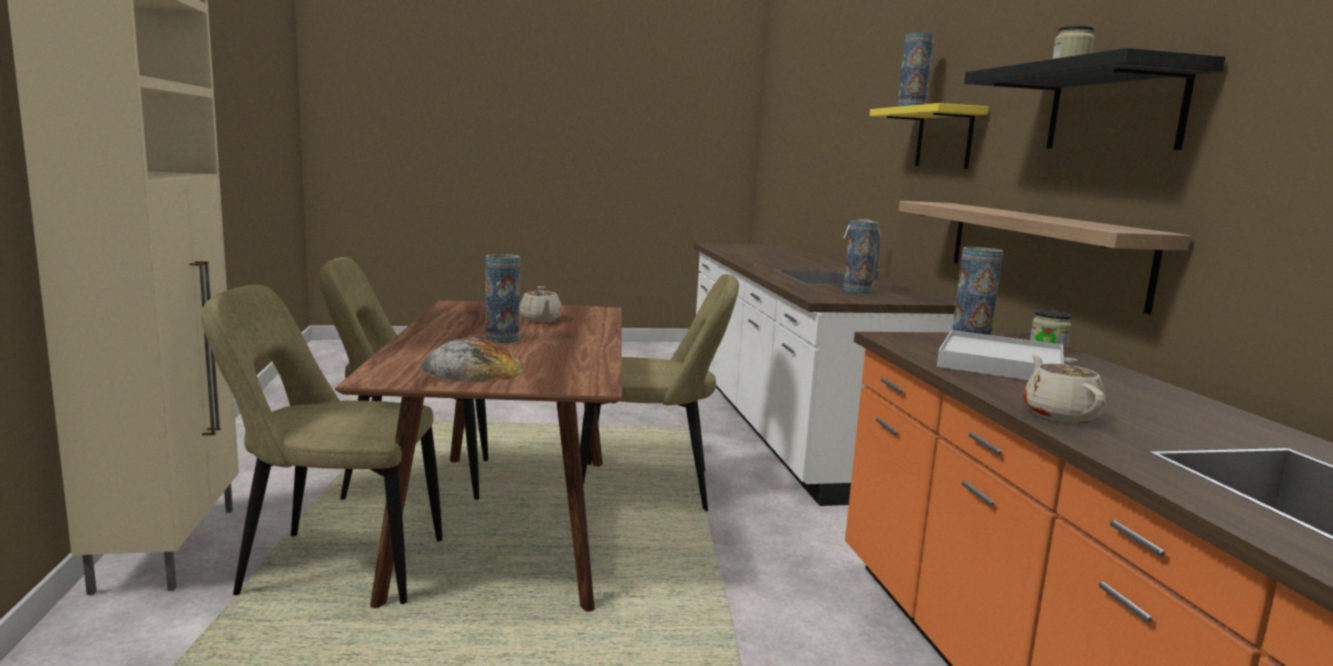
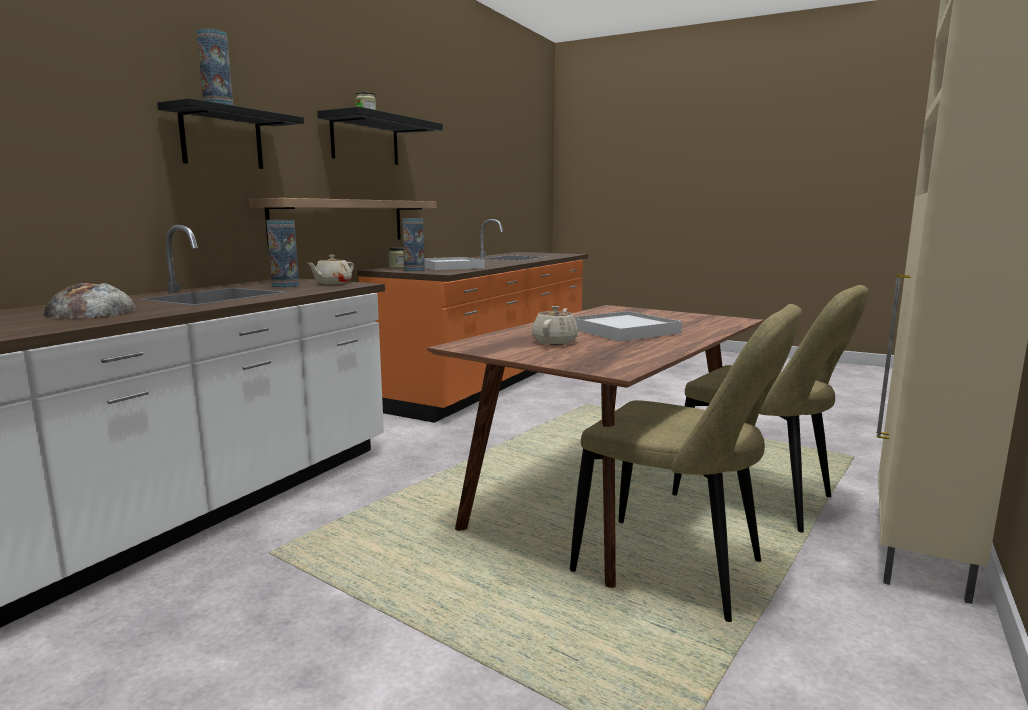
camera: 140 degrees left, 0 degrees up
bread [419,336,526,382] -> bread moved to [44,283,137,319]
vase [485,254,520,343] -> white tray [574,311,682,342]
beige chair [580,274,739,511] -> none
yellow shelf [869,103,989,169] -> black shelf [157,98,304,169]
beige teapot [1023,355,1106,423] -> beige teapot moved to [308,255,354,284]

